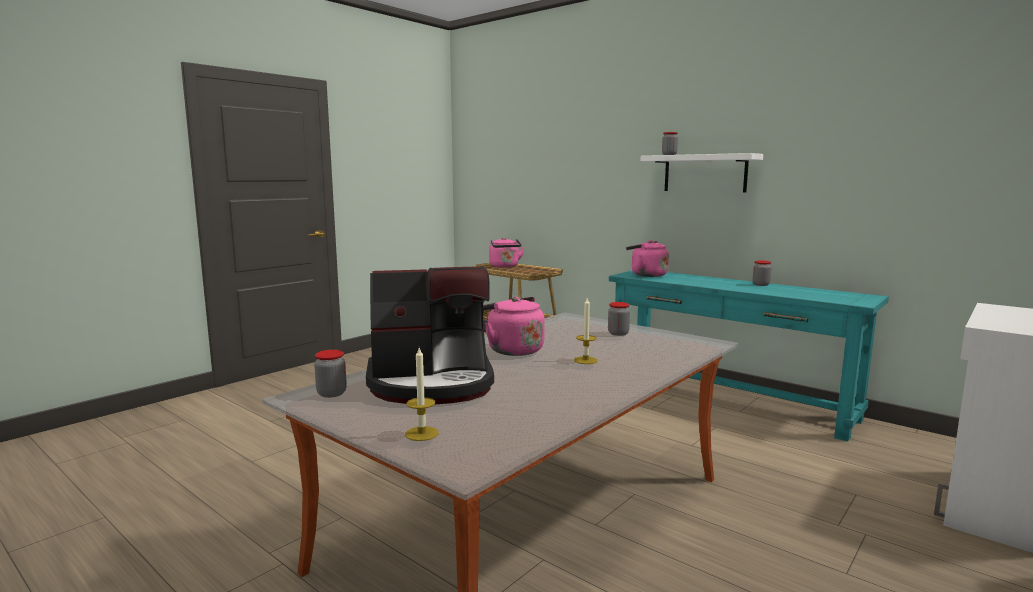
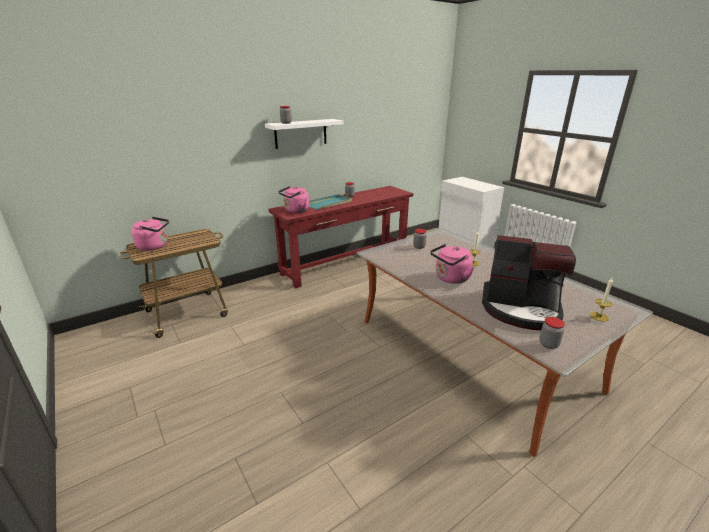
camera: 75 degrees left, 15 degrees up
coffee machine [366,266,494,404] -> coffee machine turned 105 degrees clockwise [482,235,576,330]
turquoise console table [609,270,889,442] -> red console table [268,186,413,288]
none -> turquoise tray [309,194,352,210]

